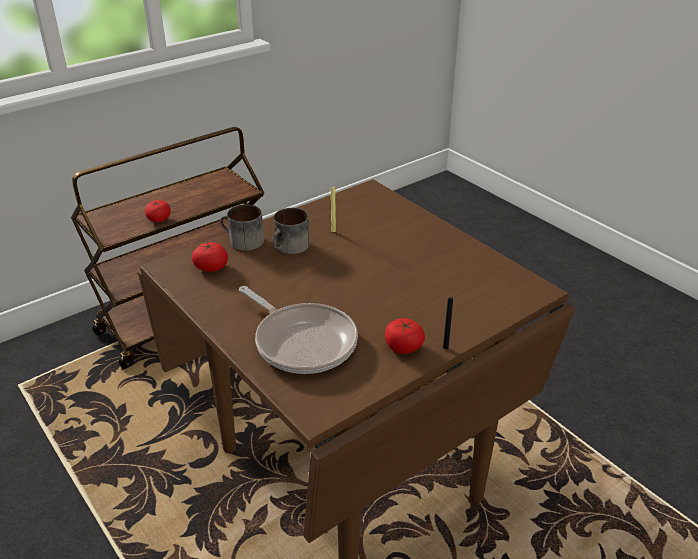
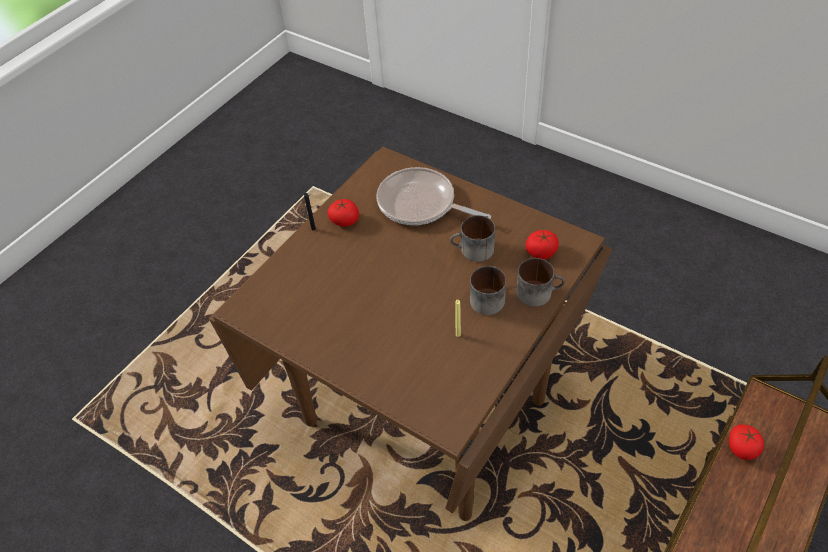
camera: 165 degrees right, 15 degrees up
none -> mug [450,215,495,262]

